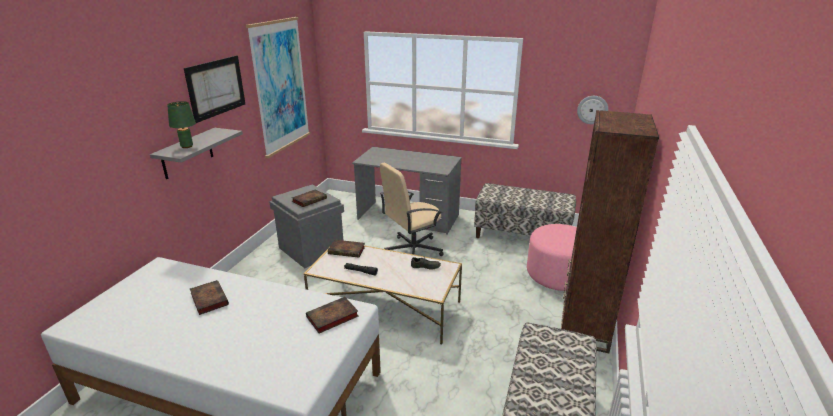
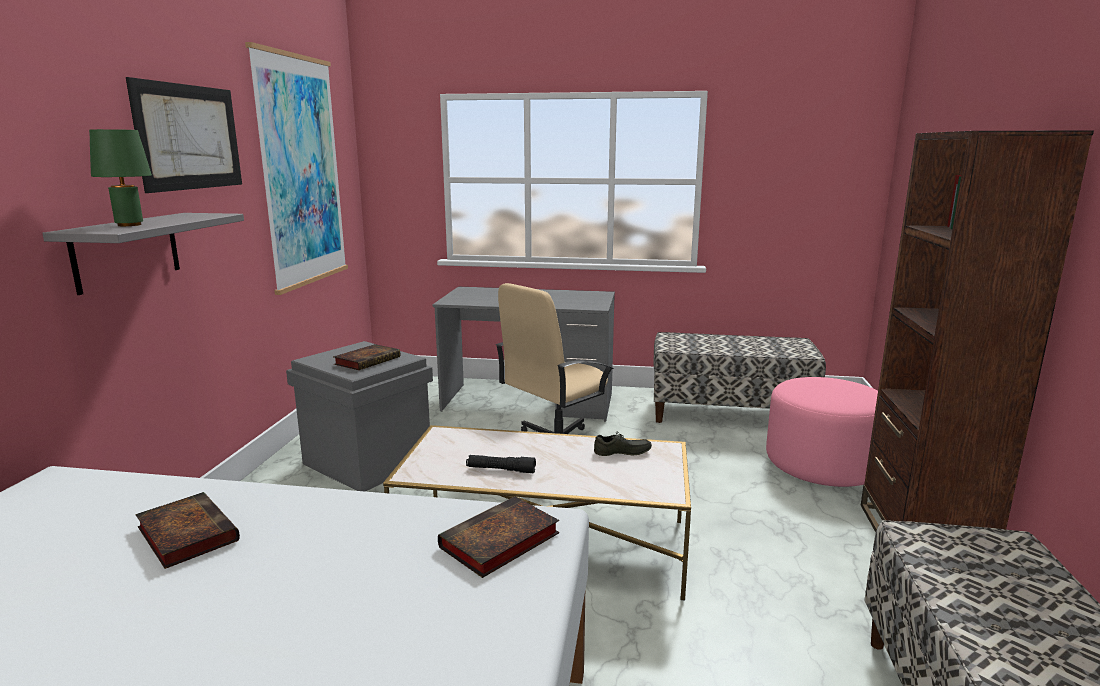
camera: 10 degrees left, 10 degrees down
book [328,240,365,258] -> none
wall clock [577,96,608,124] -> none

